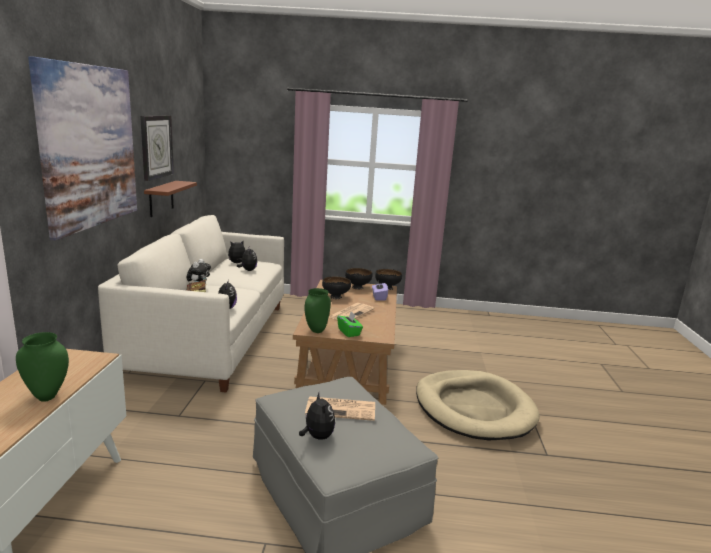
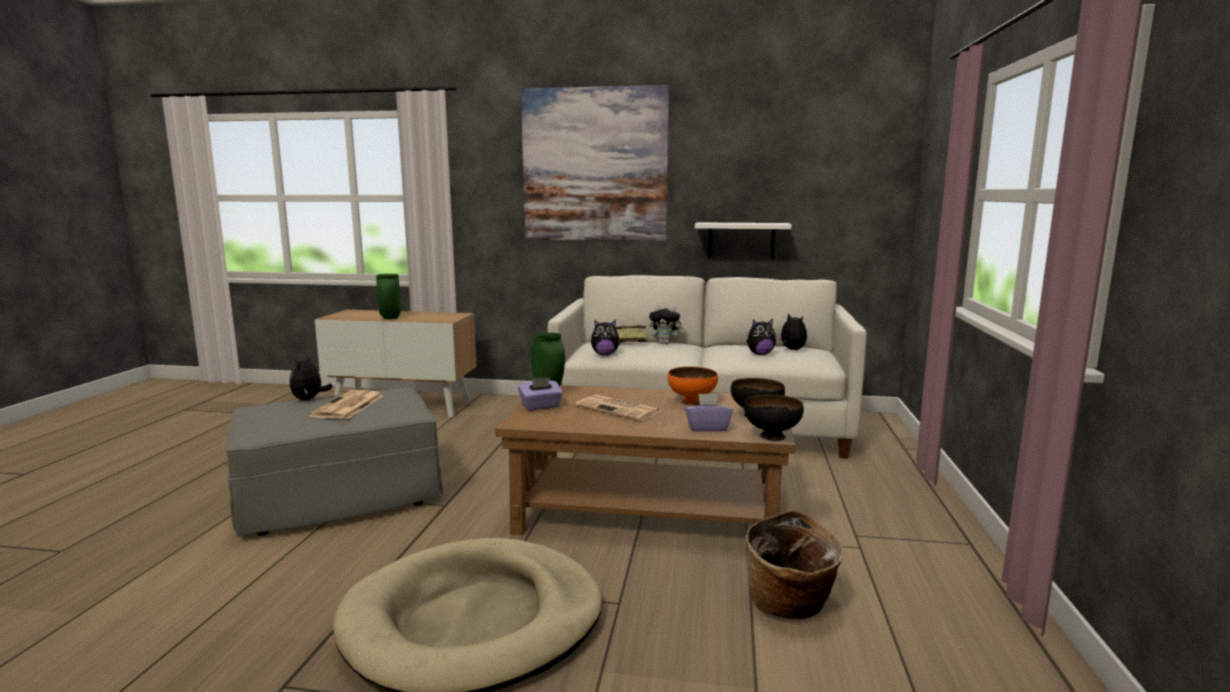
camera: 95 degrees right, 5 degrees down
wall clock [140,116,174,181] -> none
brown shelf [144,181,197,217] -> white shelf [695,222,792,259]
plush toy [299,393,335,440] -> plush toy turned 105 degrees clockwise [290,355,333,400]
black bowl [322,276,351,299] -> orange bowl [668,367,718,406]
green tissue box [337,312,363,337] -> purple tissue box [518,377,563,411]
none -> basket [746,510,844,619]

